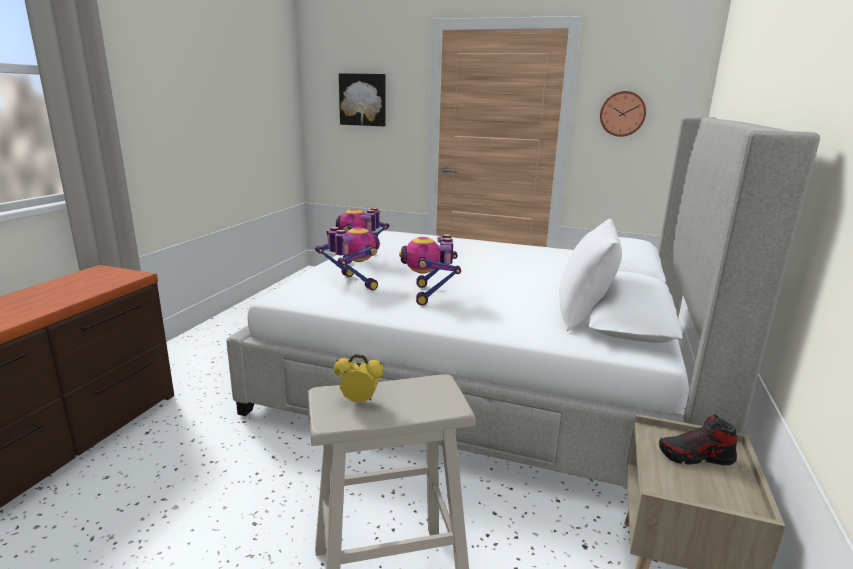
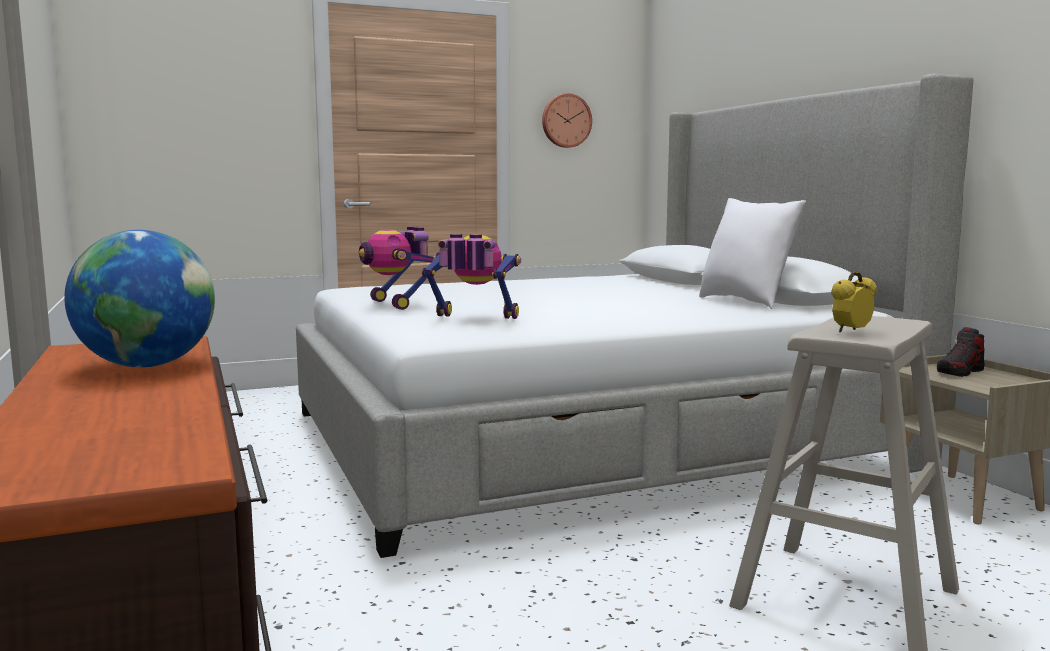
camera: 40 degrees left, 10 degrees down
picture [339,73,386,126] -> none
toy robot [399,234,461,305] -> none
none -> globe [64,230,215,368]

